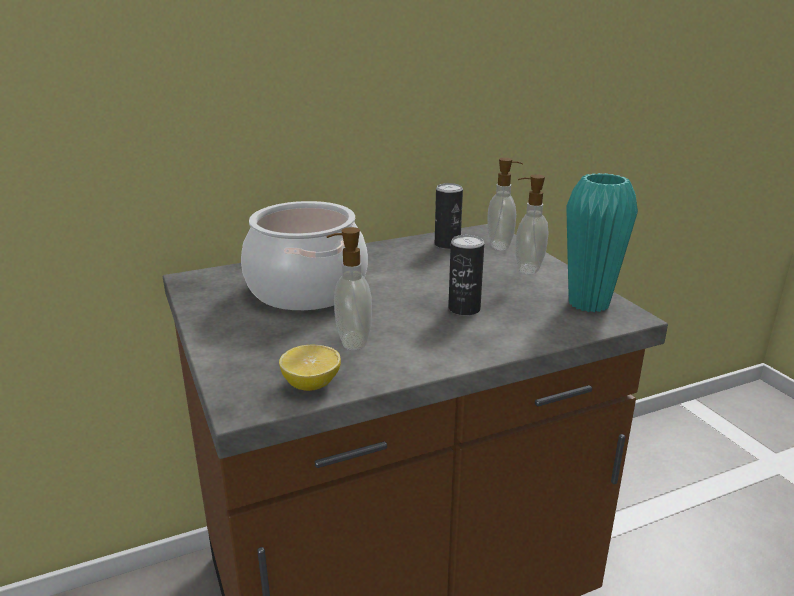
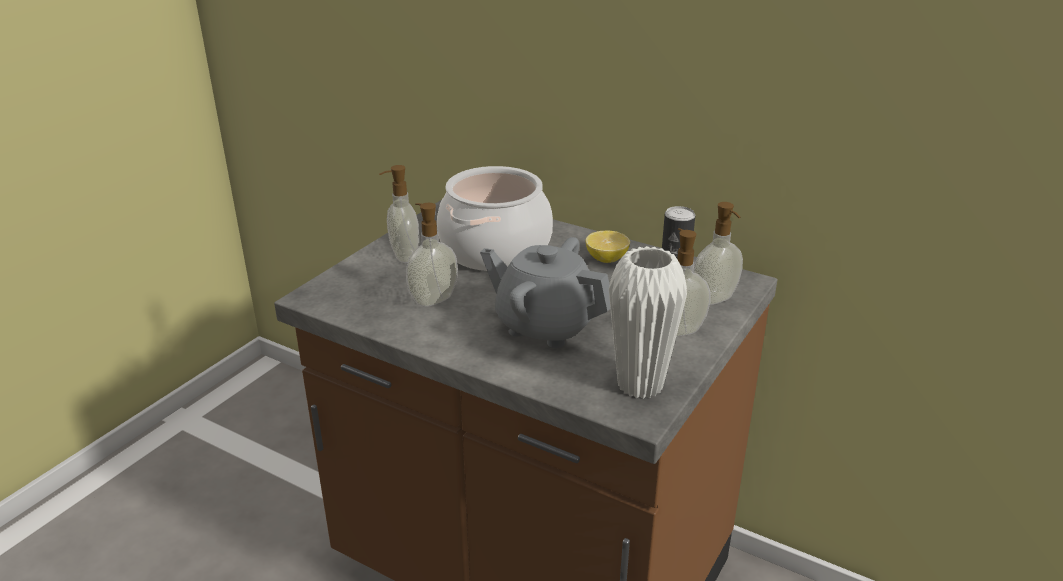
camera: 55 degrees right, 5 degrees up
lemon [279,345,341,391] -> lemon moved to [586,231,630,263]
can [448,235,484,316] -> grey teapot [480,237,610,348]
turquoise vase [566,173,638,313] -> white vase [609,246,687,399]
none -> soap dispenser [379,165,419,263]

